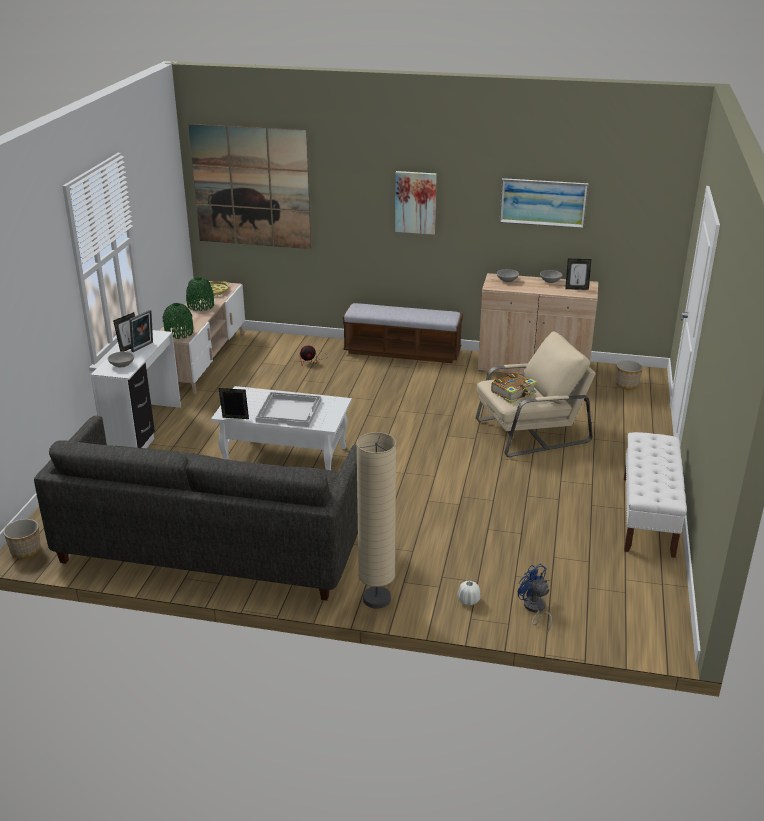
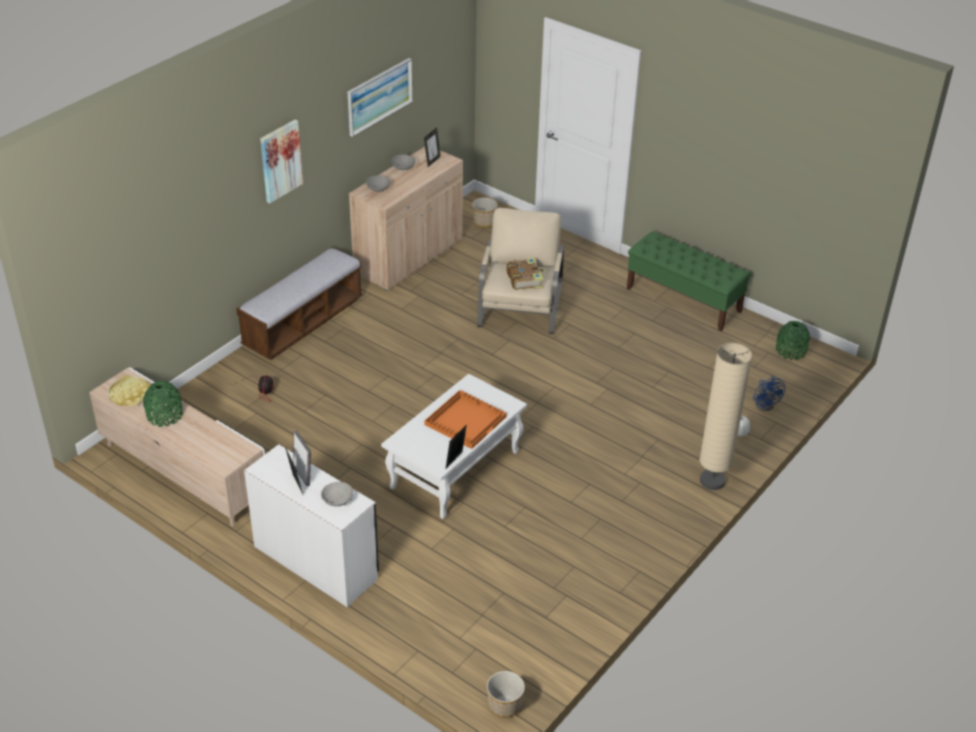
camera: 65 degrees left, 10 degrees up
grey sofa [34,416,358,601] -> none
green vase [163,303,193,339] -> green vase moved to [776,321,810,360]
picture [188,124,311,249] -> none
white tray [255,392,321,427] -> orange tray [425,390,507,449]
blue fan [518,564,552,632] -> blue fan turned 90 degrees counterclockwise [753,376,785,411]
white bench [624,432,687,558] -> green bench [627,231,751,331]

